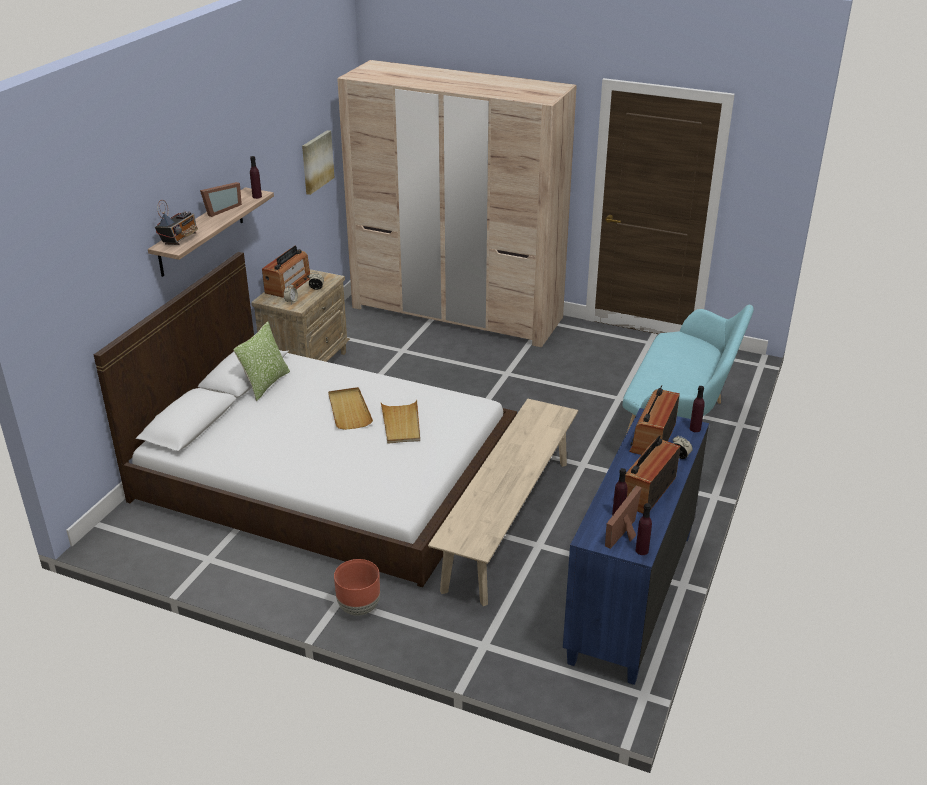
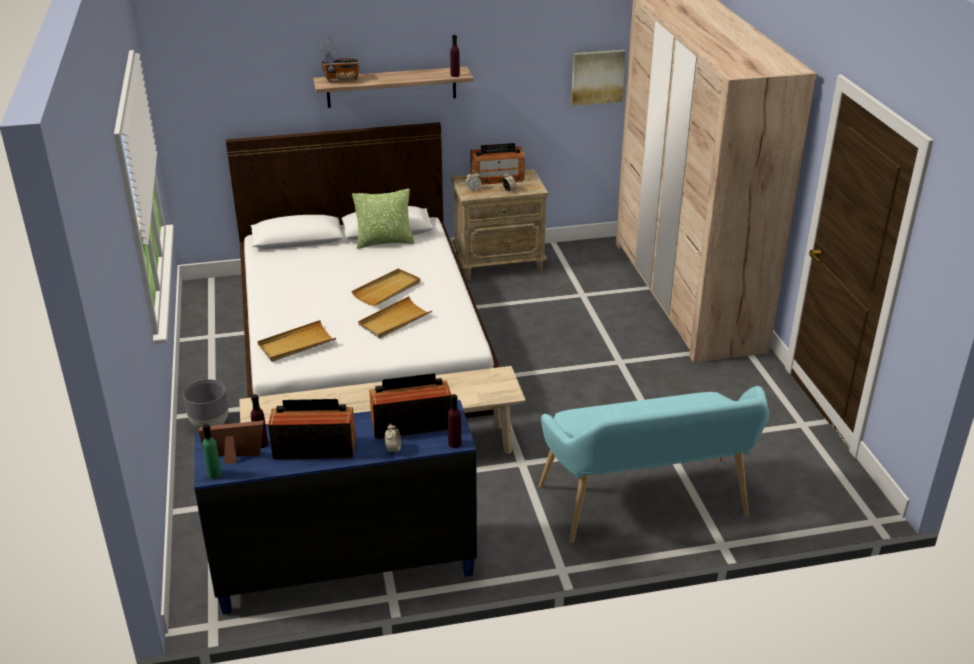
camera: 55 degrees right, 0 degrees up
picture frame [200,182,242,217] -> none
brown planter [334,559,380,616] -> grey planter [183,379,229,429]
purple bottle [635,503,652,555] -> green bottle [202,424,222,479]
none -> beige tray [257,320,336,362]

